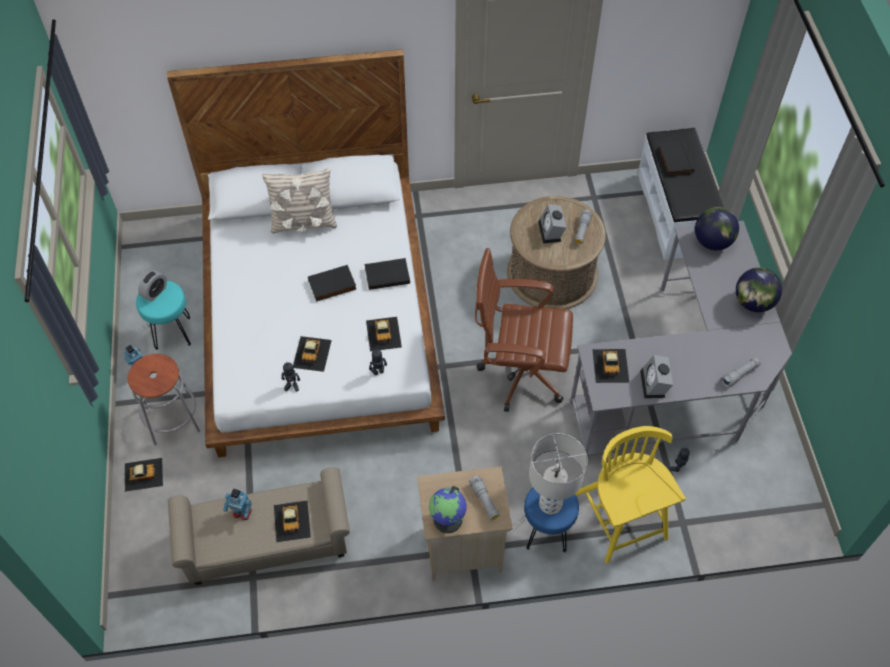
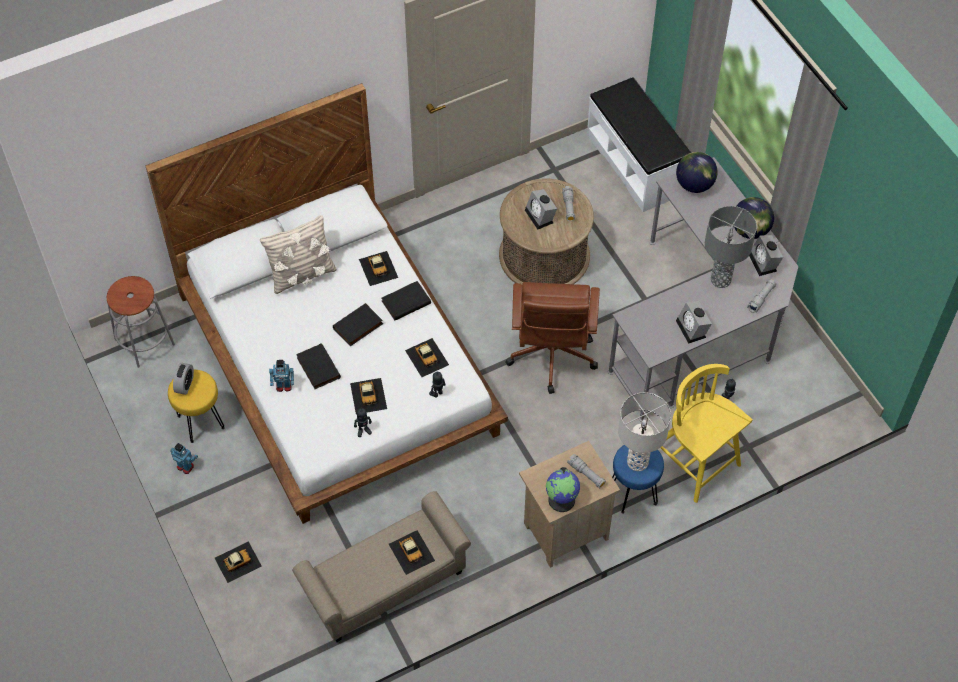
camera: 20 degrees left, 0 degrees up
grey stool [128,354,200,445] -> grey stool moved to [107,276,175,368]
turquoise stool [136,280,191,350] -> yellow stool [168,370,225,443]
toy robot [223,489,252,520] -> toy robot moved to [269,360,294,392]
brown office chair [475,248,573,412] -> brown office chair turned 75 degrees counterclockwise [505,282,600,394]
toy car [592,349,629,383] -> toy car moved to [359,251,398,286]
black book [658,141,694,176] -> black book moved to [296,343,341,389]
none -> grey table lamp [705,206,757,288]
none -> alarm clock [749,235,783,276]

